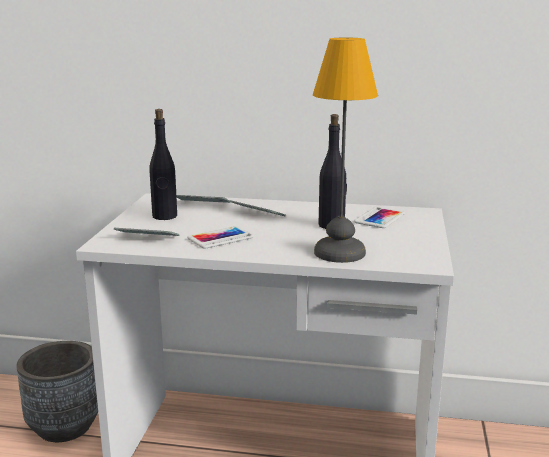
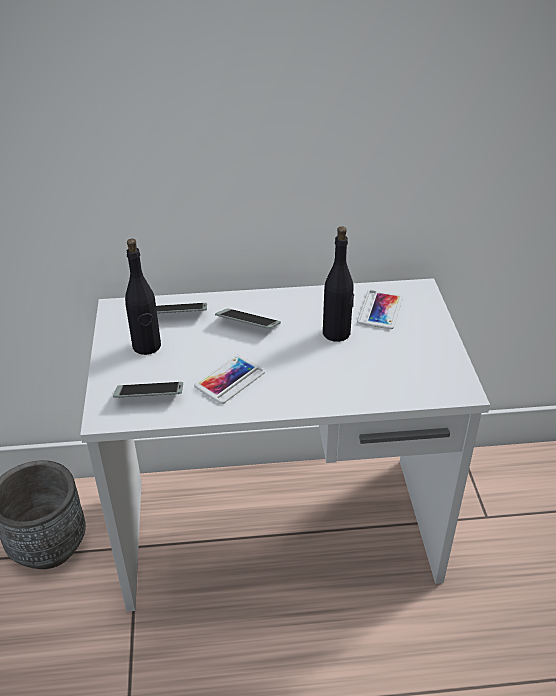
camera: 15 degrees left, 20 degrees up
table lamp [313,38,378,263] -> none

